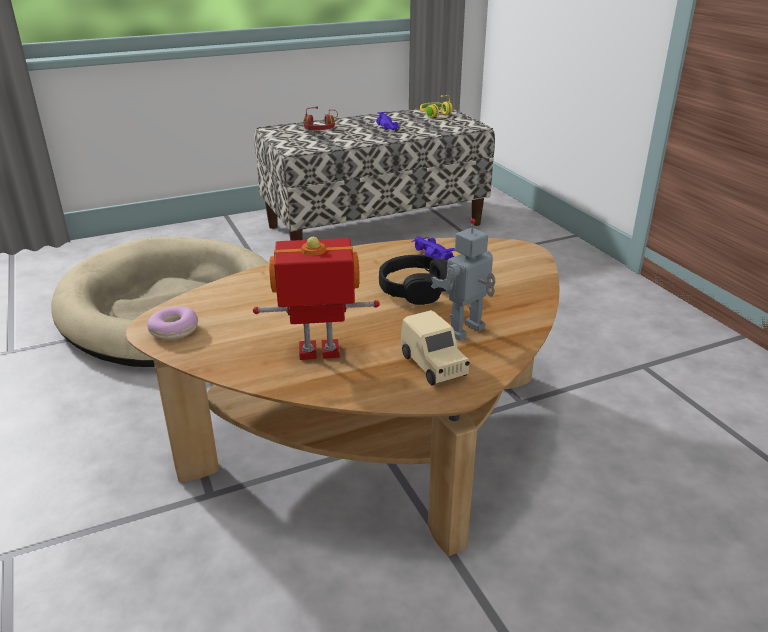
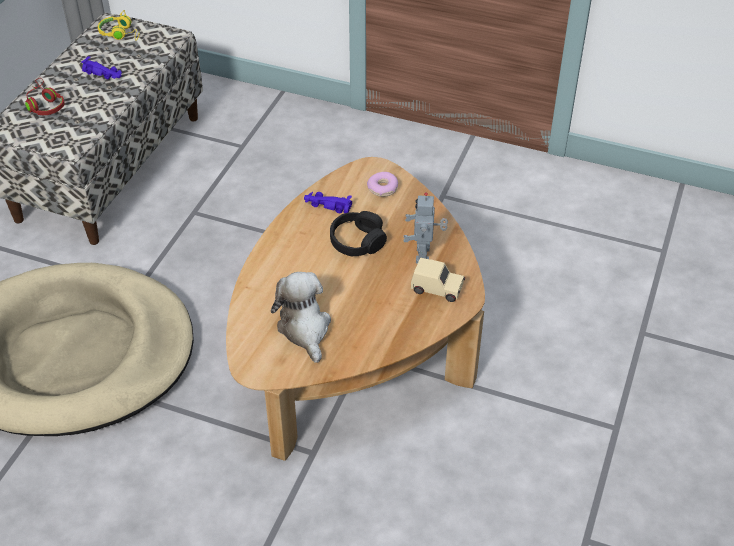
camera: 45 degrees left, 15 degrees up
donut [147,306,198,340] -> donut moved to [367,172,398,197]
toy robot [253,237,380,360] -> none
none -> plush toy [271,272,331,363]

